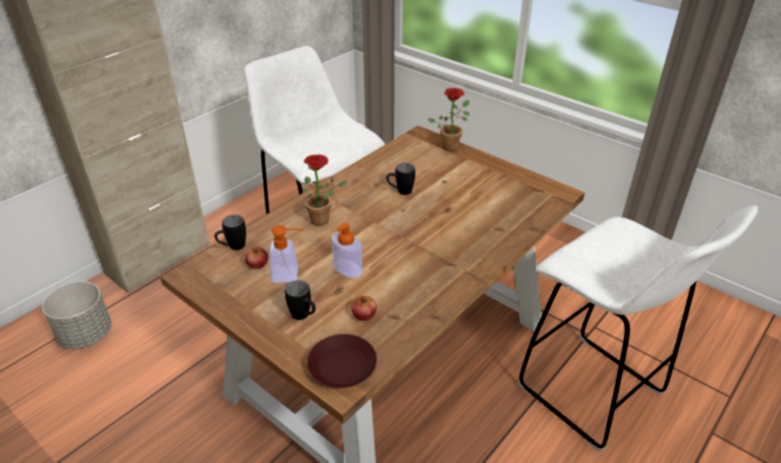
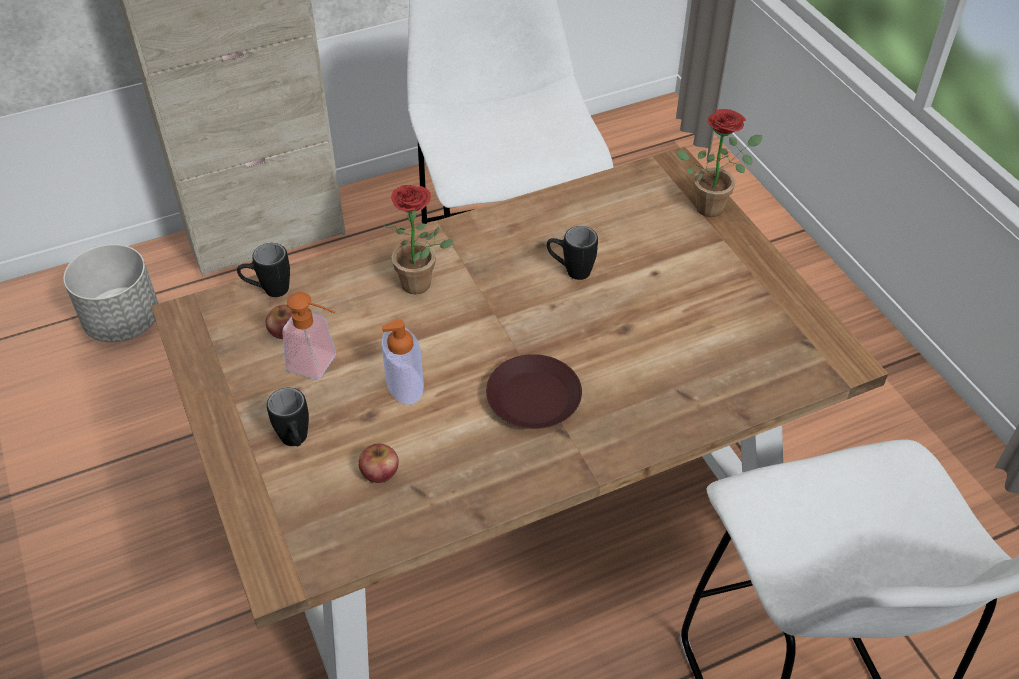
camera: 25 degrees right, 10 degrees up
brown plate [307,334,377,388] -> brown plate moved to [486,354,582,429]

